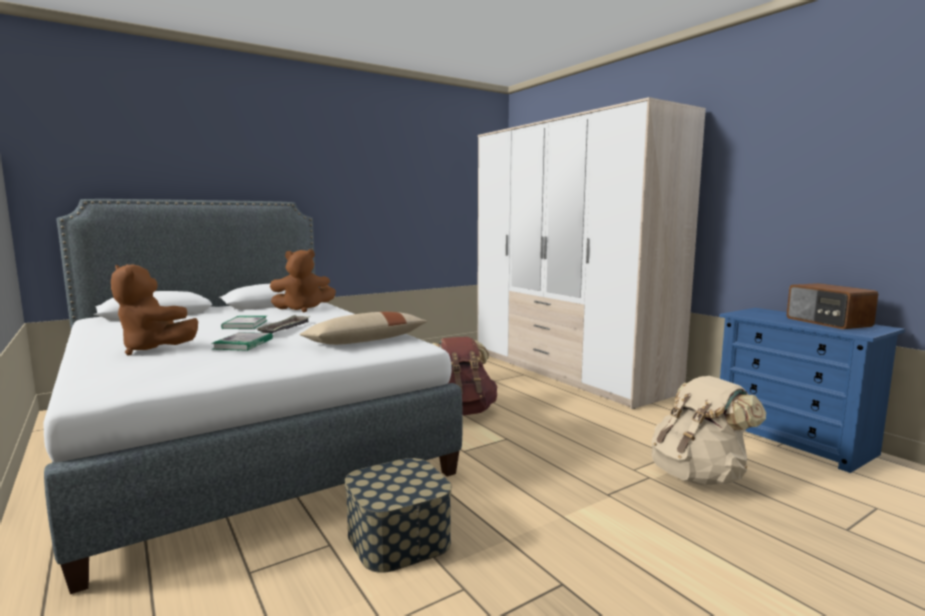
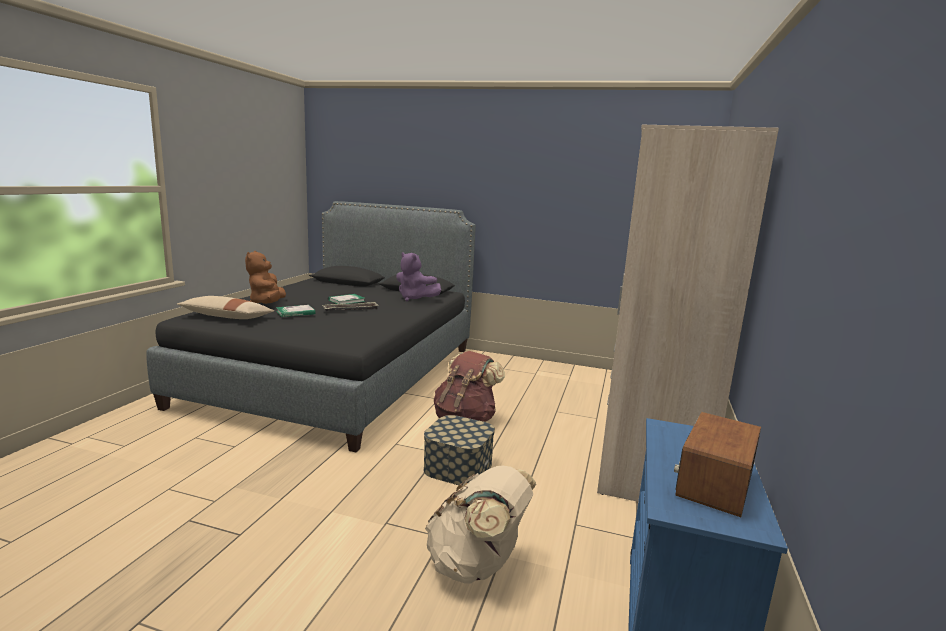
camera: 50 degrees right, 5 degrees up
white bed [43,199,463,594] -> black bed [146,201,476,452]
brown plush toy [270,249,336,312] -> purple plush toy [396,252,441,301]
beige pillow [299,312,428,345] -> beige pillow moved to [177,296,274,319]
storage box [345,458,452,573] -> storage box moved to [423,415,495,485]

